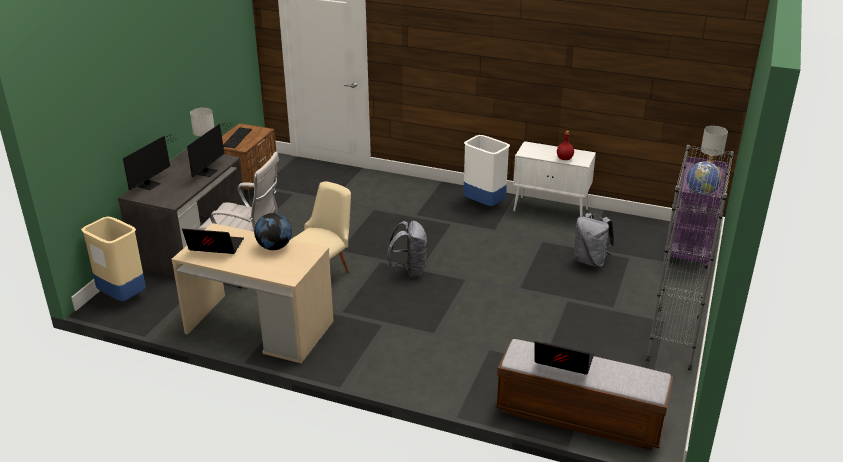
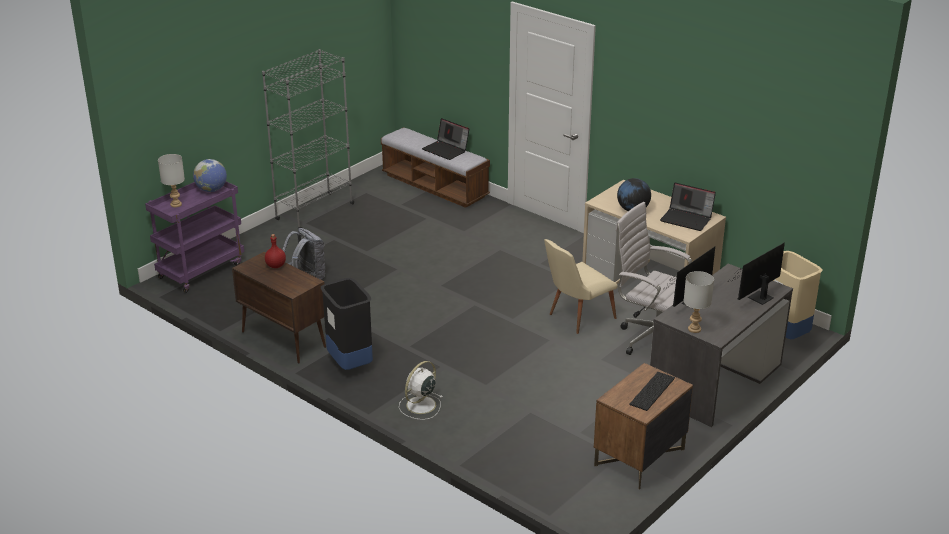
camera: 160 degrees left, 0 degrees up
grey backpack [387,221,427,278] -> none
white trash can [464,135,510,206] -> black trash can [321,278,373,370]
white cabinet [513,141,596,217] -> brown cabinet [232,252,326,364]
none -> white fan [399,361,442,420]

